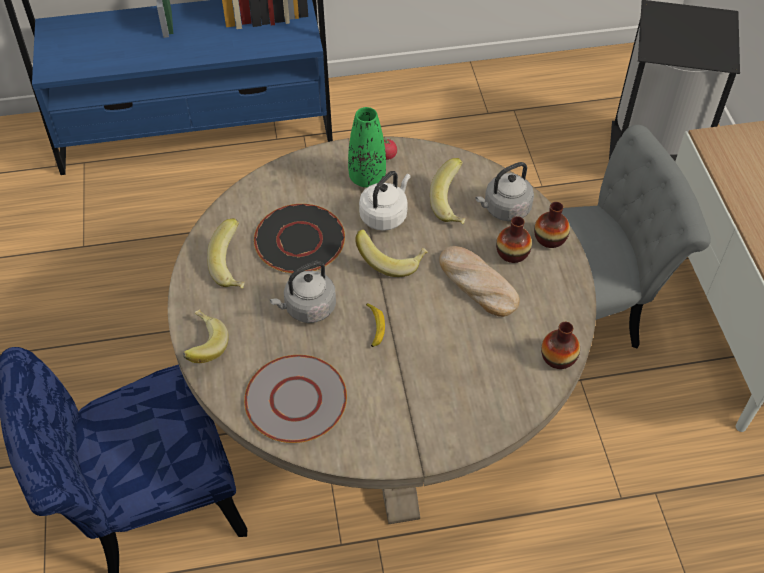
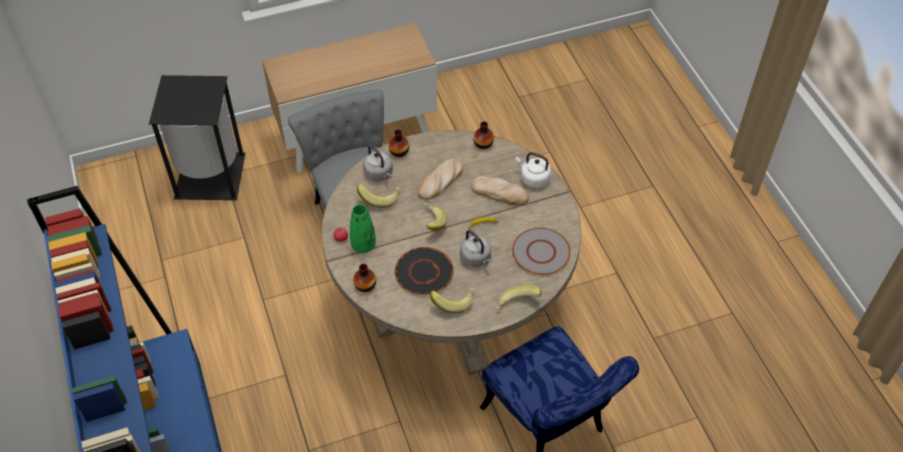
camera: 100 degrees left, 0 degrees up
white kettle [359,171,411,231] -> white kettle moved to [516,152,551,188]
vase [496,216,532,263] -> vase moved to [353,264,376,292]
none -> bread [471,176,529,205]

